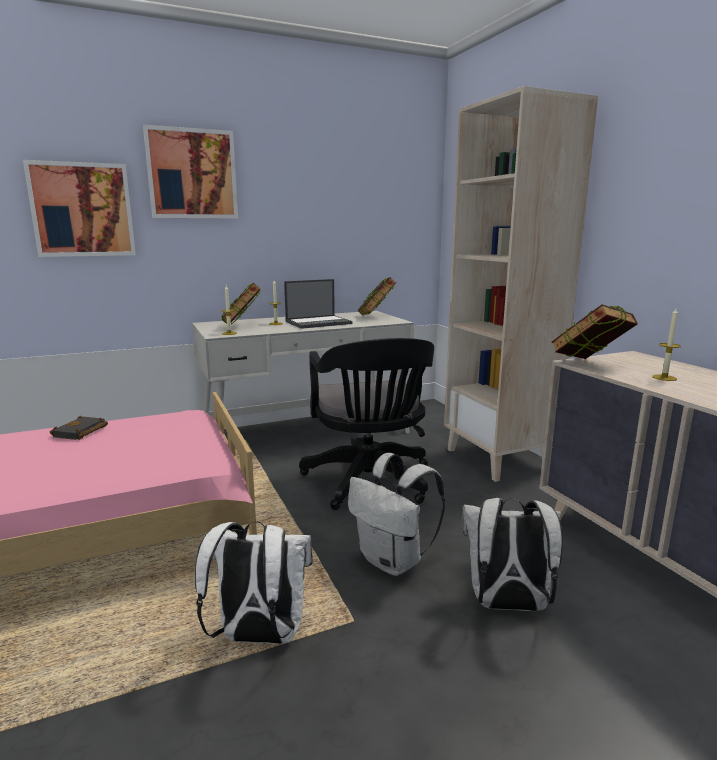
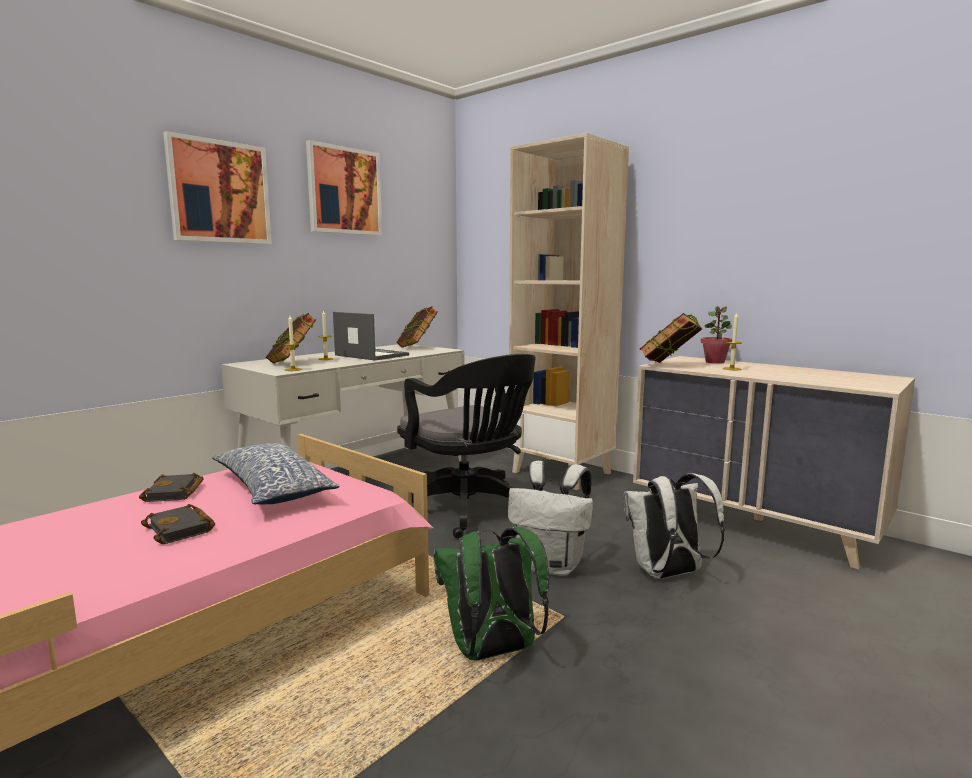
camera: 25 degrees left, 5 degrees down
picture [23,160,136,257] -> picture moved to [306,140,382,236]
white backpack [195,521,313,644] -> green backpack [433,526,549,661]
laptop [284,279,352,329] -> laptop turned 90 degrees counterclockwise [333,312,409,360]
none -> black book [141,504,215,544]
none -> pillow [212,443,340,504]
none -> potted plant [701,305,732,364]

